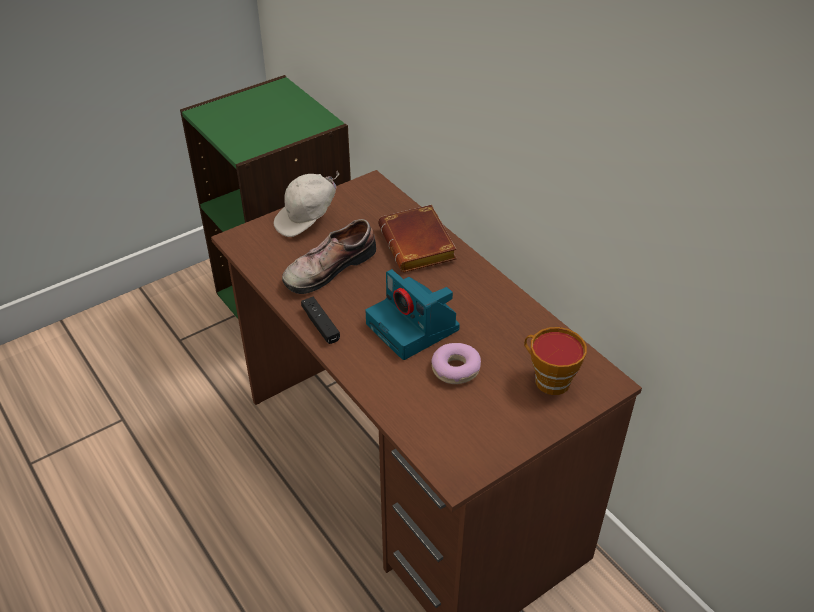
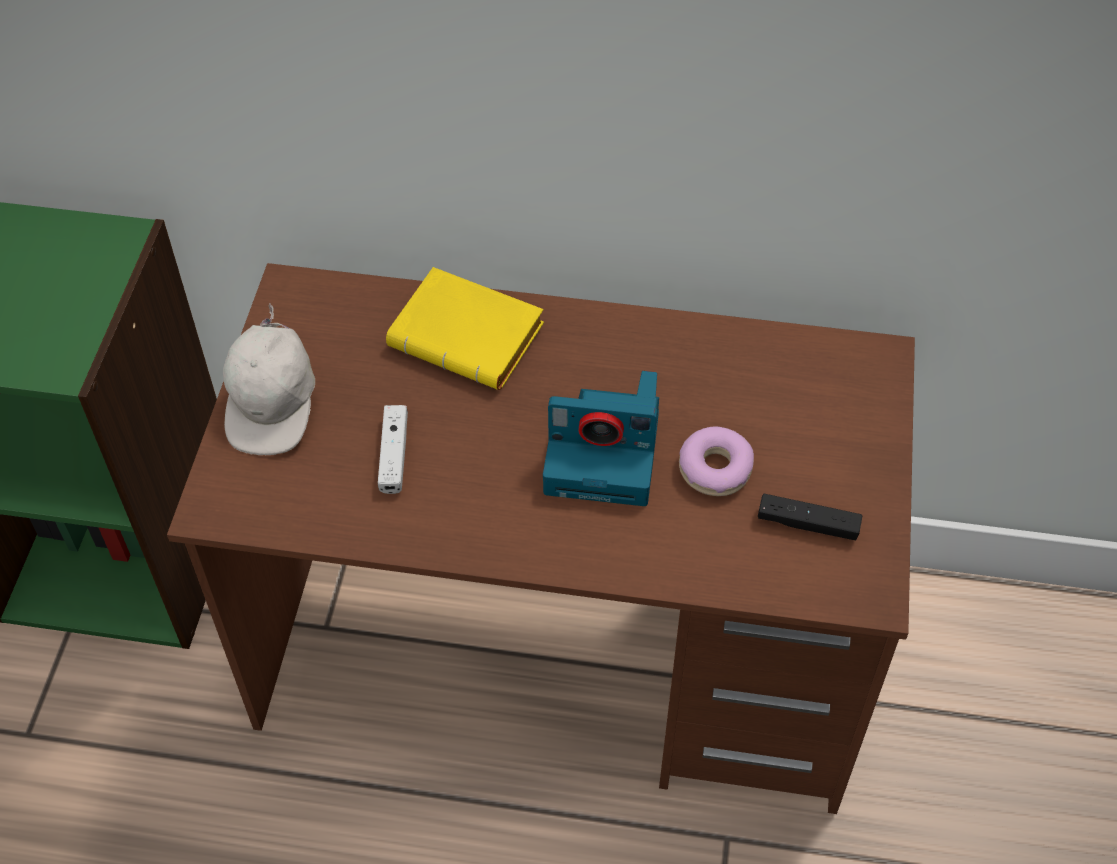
camera: 45 degrees left, 10 degrees up
shoe [282,219,376,294] -> white game controller [378,405,408,494]
black game controller [301,297,340,344] -> black game controller moved to [758,494,862,540]
brown book [378,205,457,272] -> yellow book [386,267,544,390]
cup [524,327,587,395] -> none

